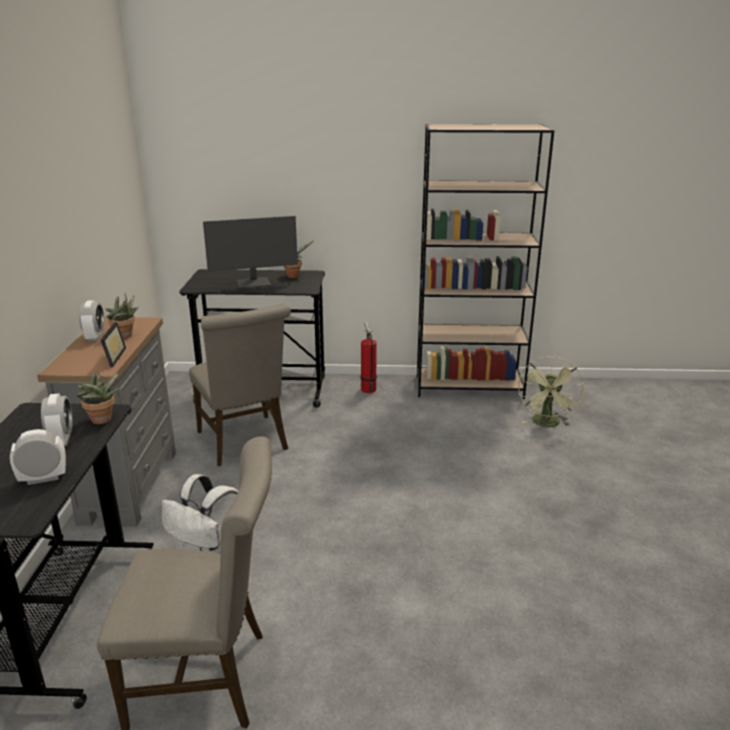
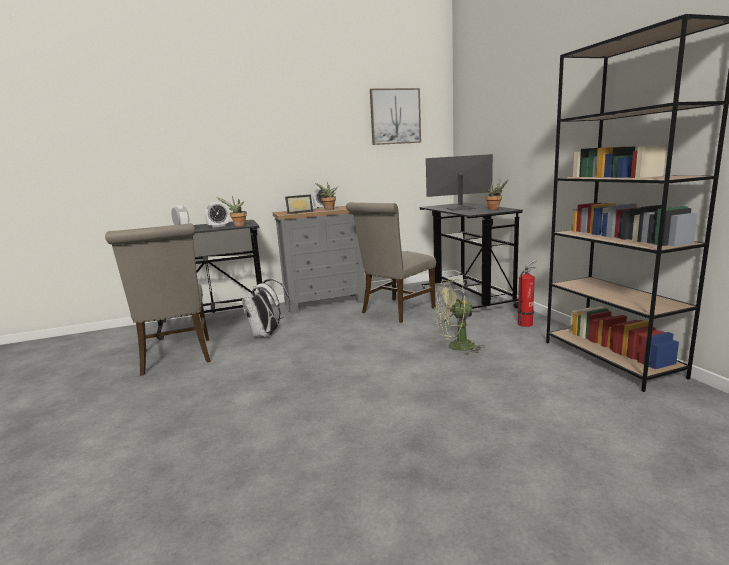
camera: 70 degrees right, 10 degrees down
monitor [203,216,298,288] -> monitor turned 120 degrees clockwise [426,154,493,211]
green fan [518,356,583,427] -> green fan moved to [434,279,485,356]
none -> picture [370,88,421,145]

